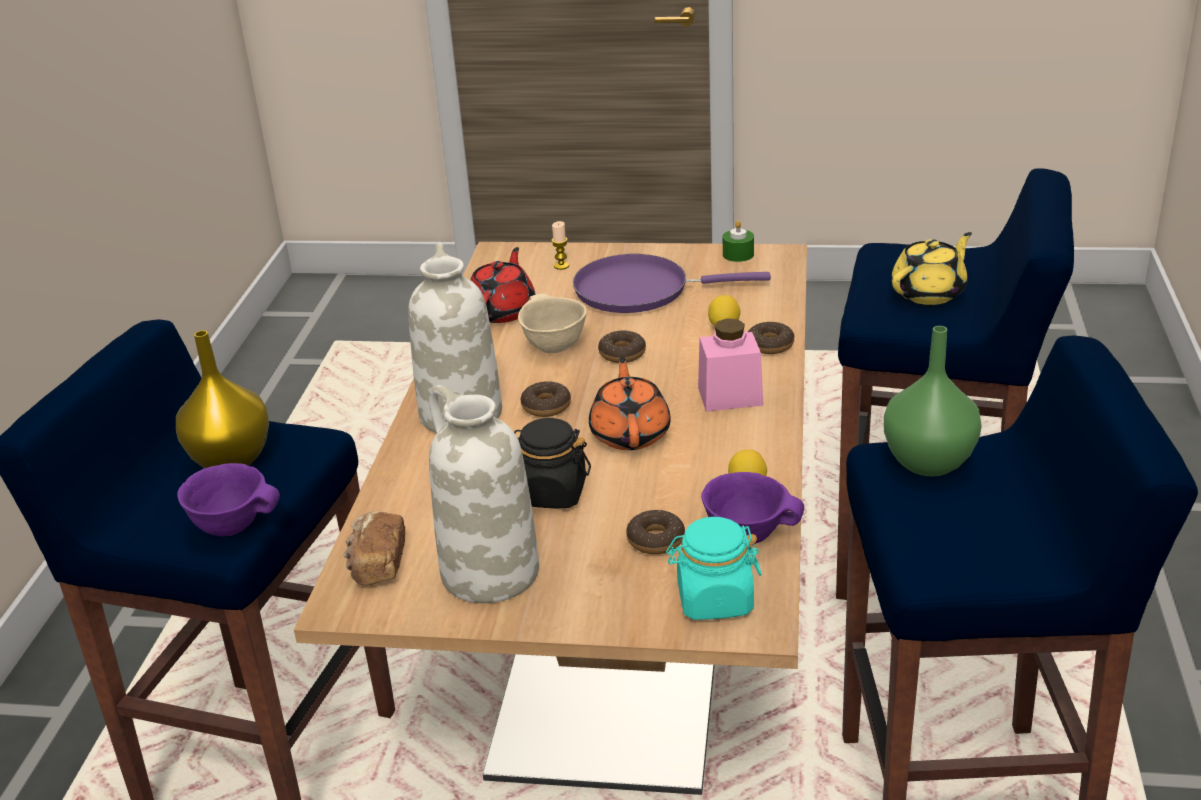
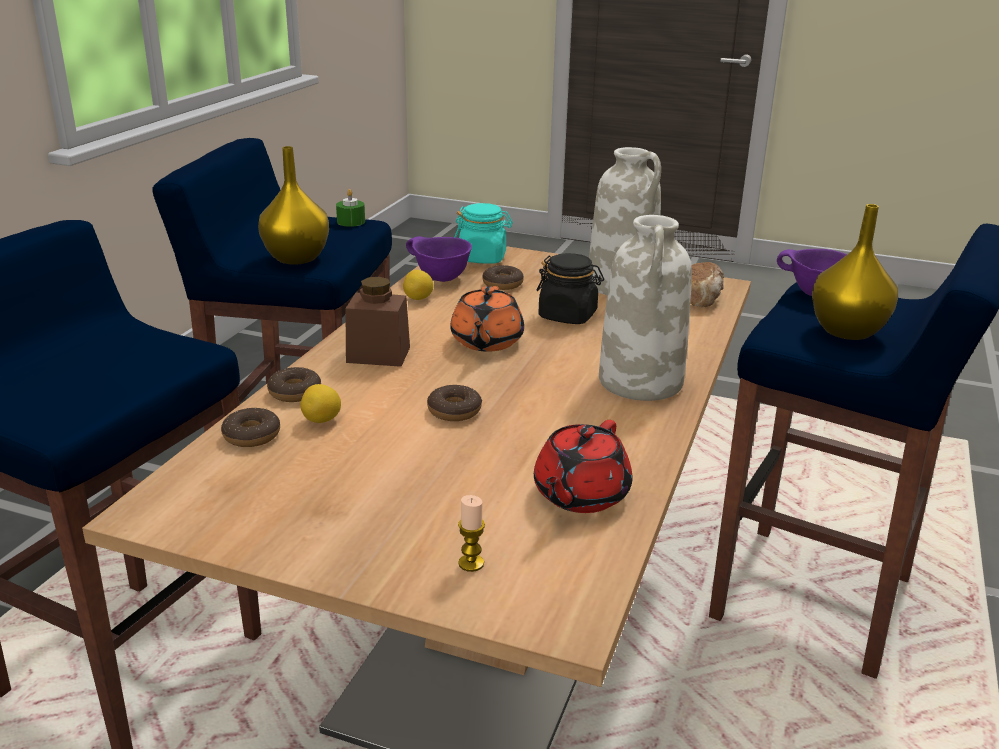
camera: 170 degrees left, 5 degrees down
beige bowl [518,294,587,353] -> none
donut [521,381,571,417] -> donut moved to [221,408,280,447]
purple frying pan [573,254,771,313] -> none
pink jar [698,318,763,412] -> brown jar [345,277,410,367]
green candle [723,220,754,262] -> green candle moved to [336,189,365,227]
green vase [884,326,981,476] -> yellow vase [258,146,329,265]
yellow teapot [891,232,972,305] -> none

